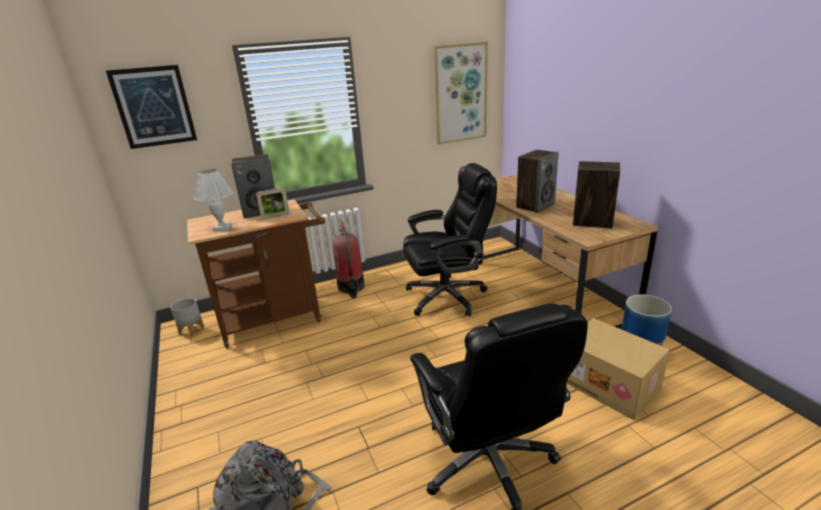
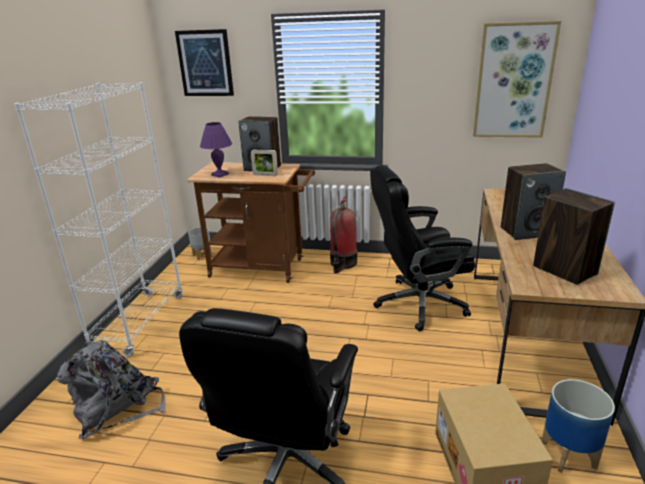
camera: 35 degrees right, 0 degrees up
white table lamp [194,169,233,231] -> purple table lamp [200,122,232,178]
black office chair [403,163,497,317] -> black office chair turned 150 degrees clockwise [370,165,475,332]
none -> white bookcase [14,82,183,357]

